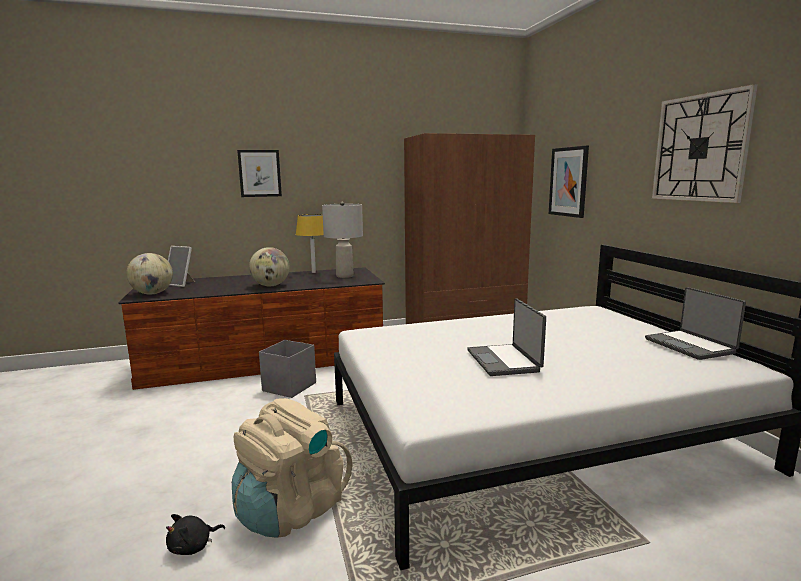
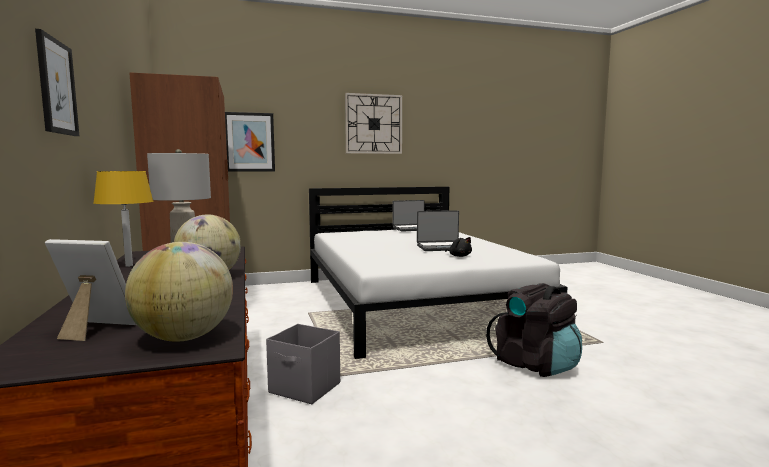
camera: 90 degrees left, 5 degrees down
black plush toy [166,514,225,555] -> black plush toy moved to [445,237,472,257]
picture frame [168,246,195,287] -> picture frame turned 105 degrees counterclockwise [45,239,137,341]
beige backpack [232,398,353,538] -> black backpack [486,283,582,377]

